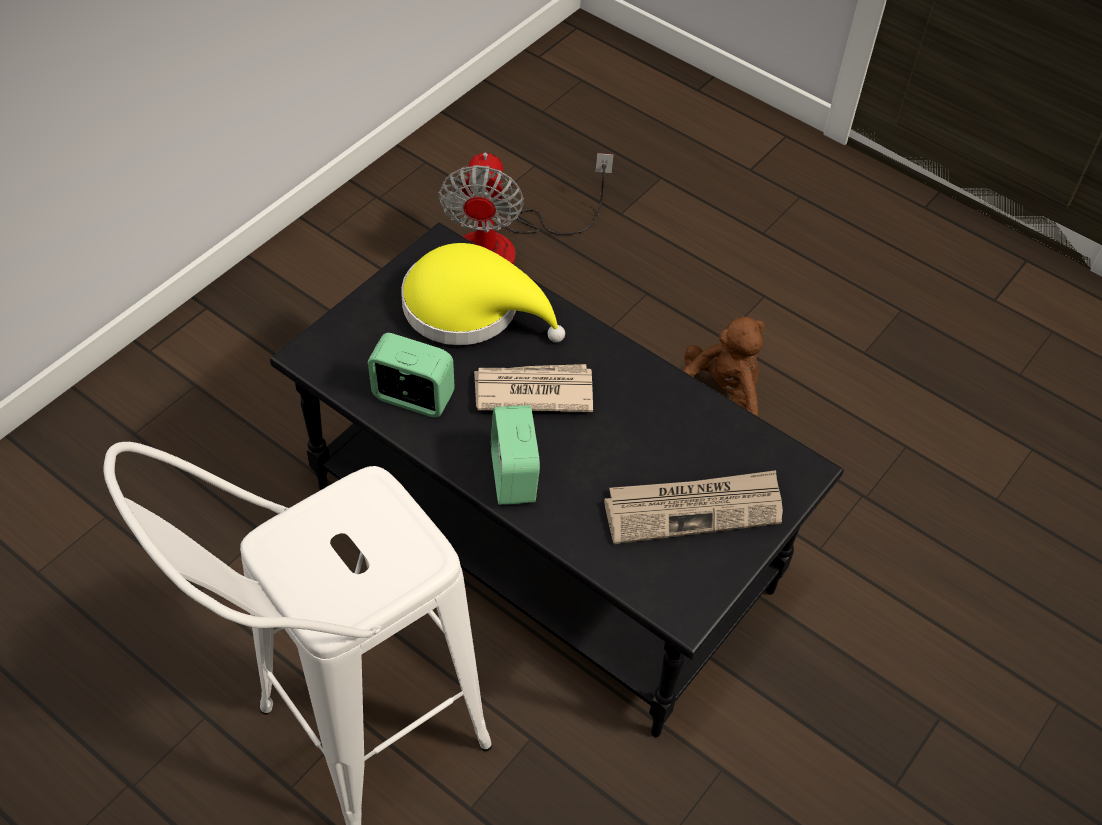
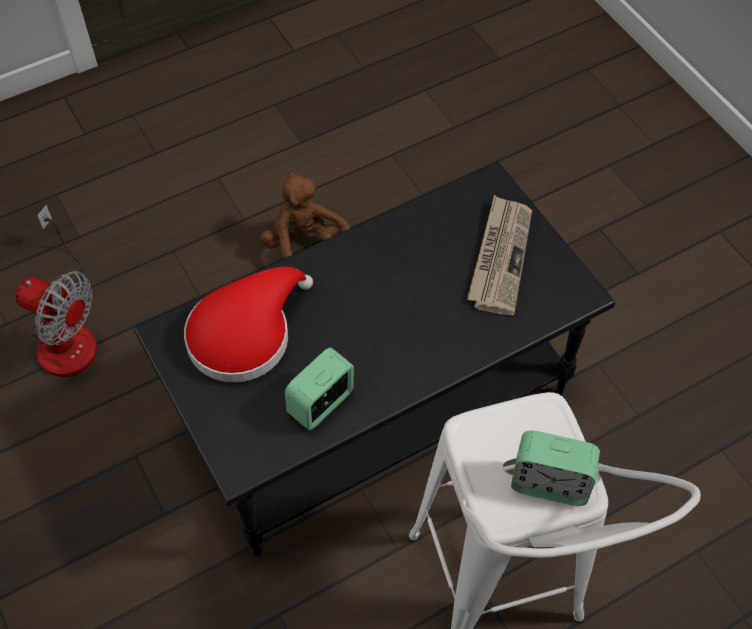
camera: 65 degrees left, 5 degrees up
yellow hat [401,243,565,345] -> red hat [184,267,313,383]
newspaper [474,364,593,412] -> none
alarm clock [491,405,540,505] -> alarm clock moved to [511,430,600,506]

